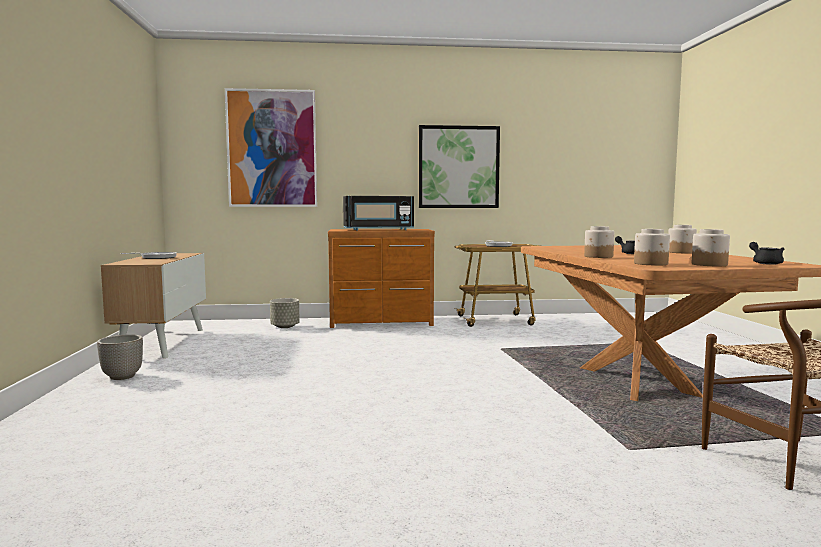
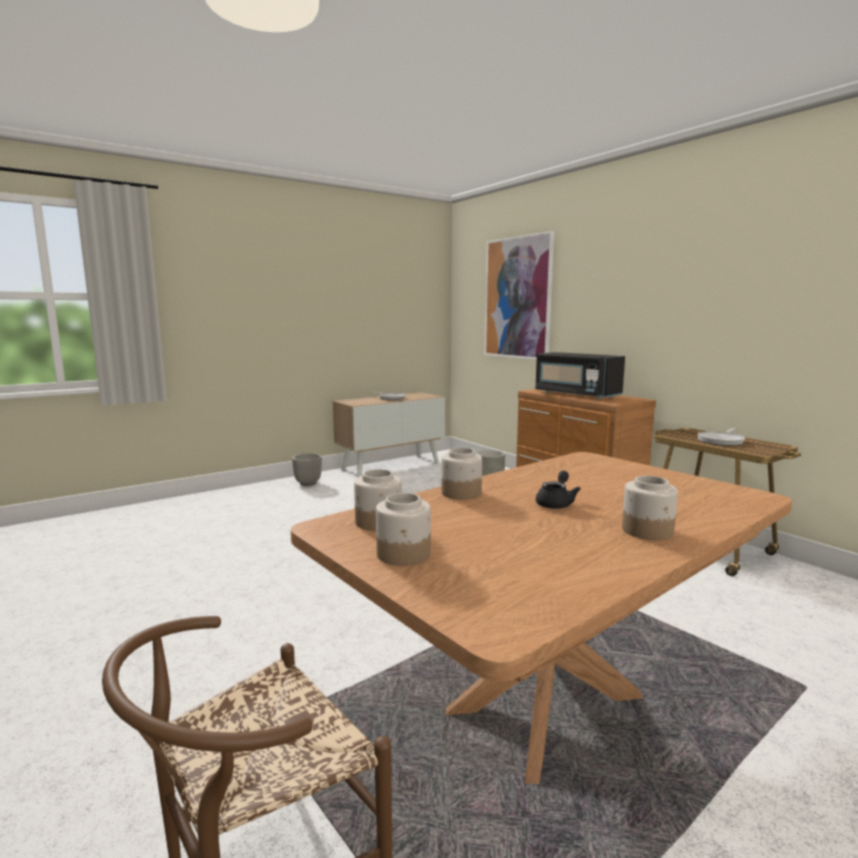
camera: 60 degrees right, 5 degrees up
picture [419,125,500,208] -> none
black teapot [749,242,784,265] -> none

